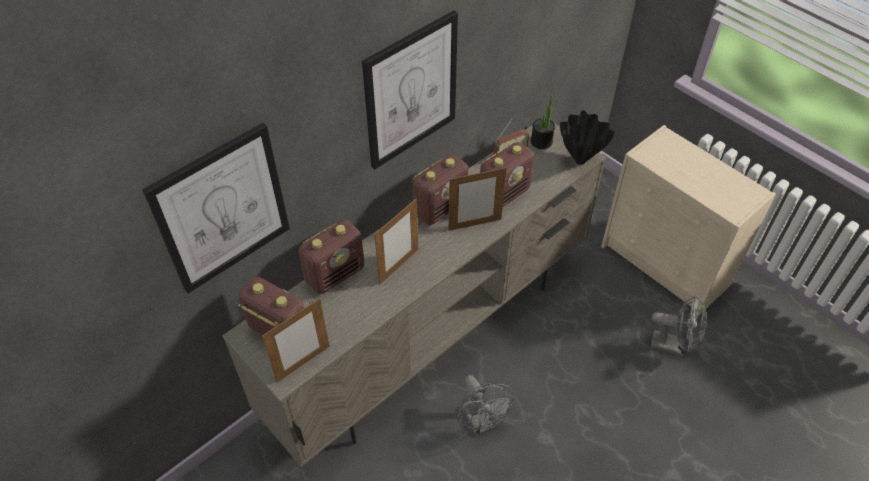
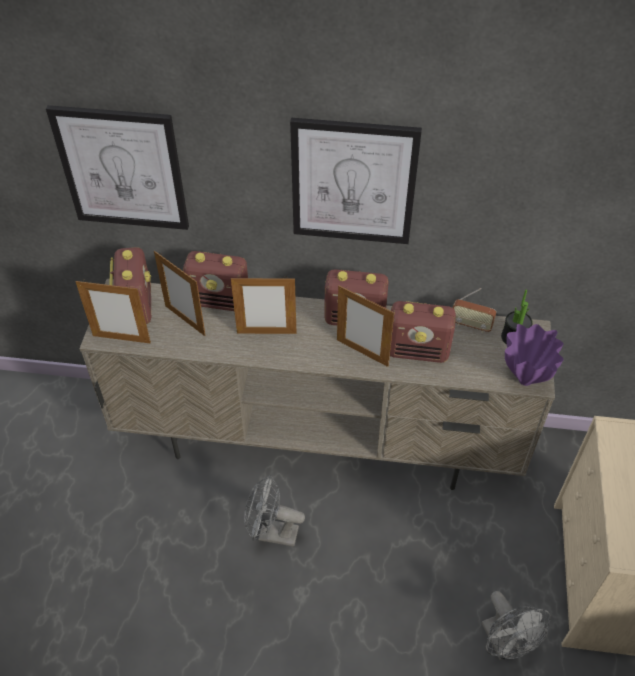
camera: 50 degrees right, 0 degrees up
grey fan [457,375,514,435] -> grey fan turned 75 degrees clockwise [244,475,305,547]
black vase [560,110,615,165] -> purple vase [505,324,564,386]
none -> picture frame [154,251,206,336]

